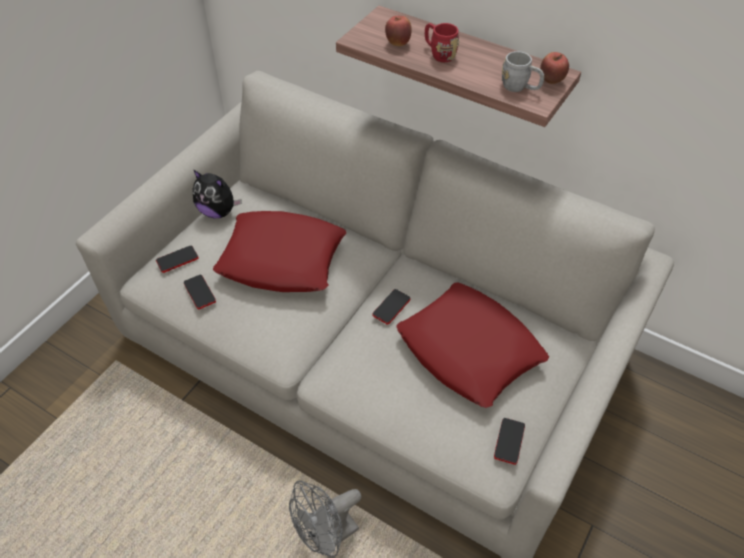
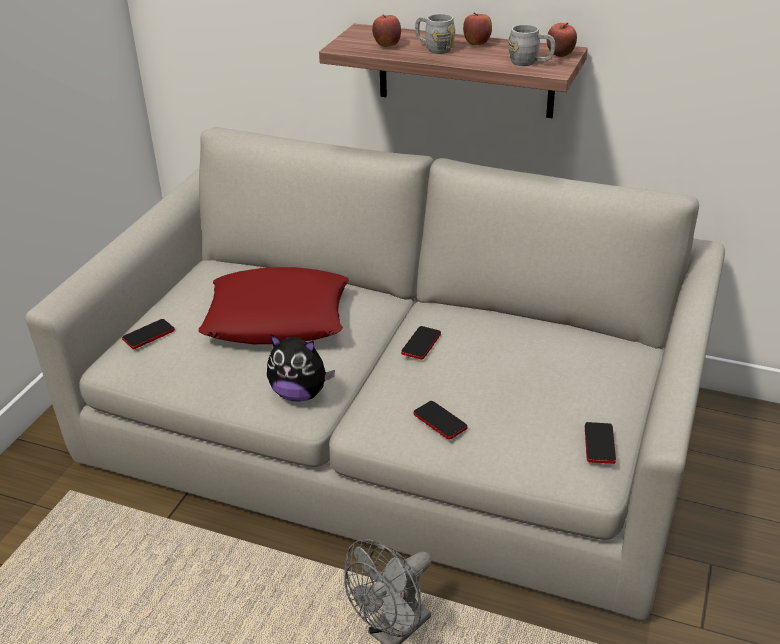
camera: 10 degrees left, 15 degrees down
phone [184,274,216,309] -> phone moved to [413,401,468,440]
plush toy [192,170,241,218] -> plush toy moved to [267,334,335,402]
red pillow [396,282,549,408] -> none
red mug [425,23,459,62] -> grey mug [415,14,455,54]
none -> apple [463,12,492,45]

